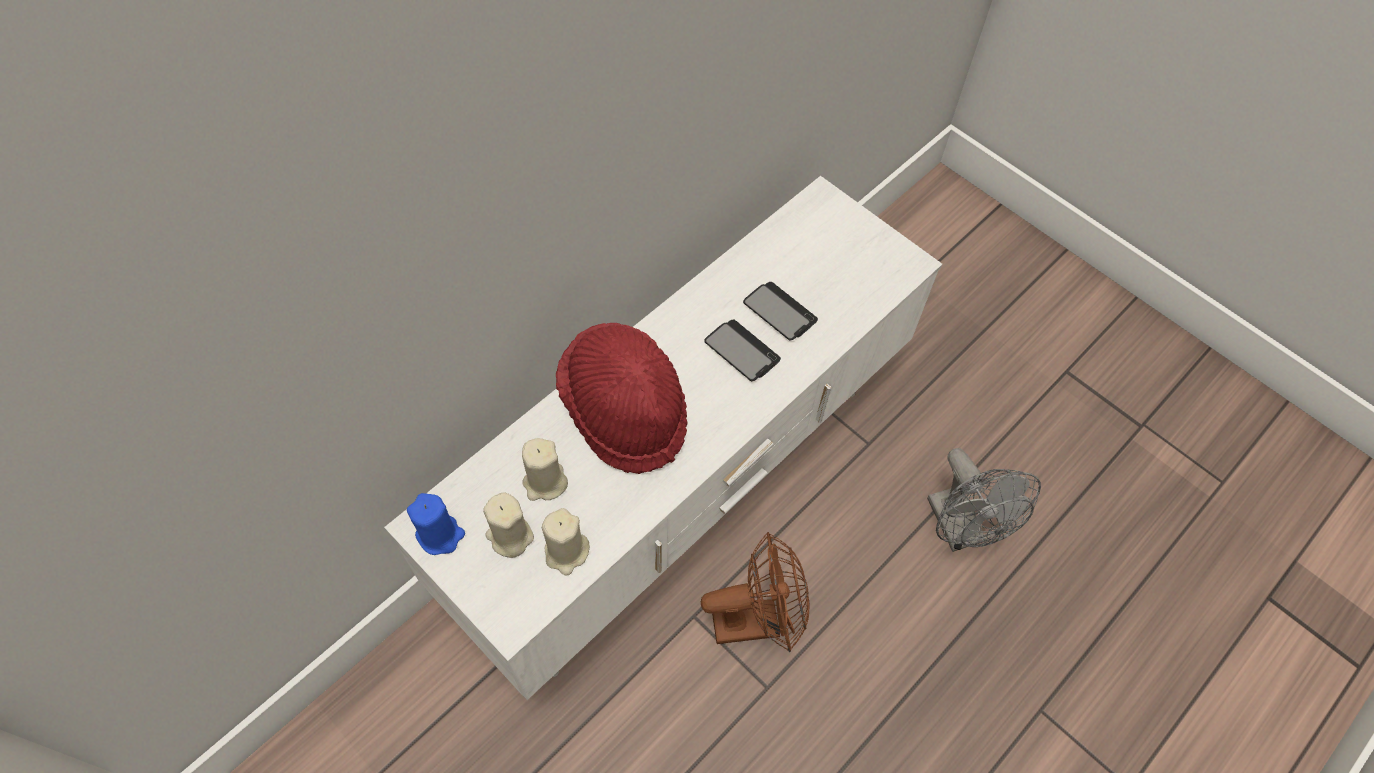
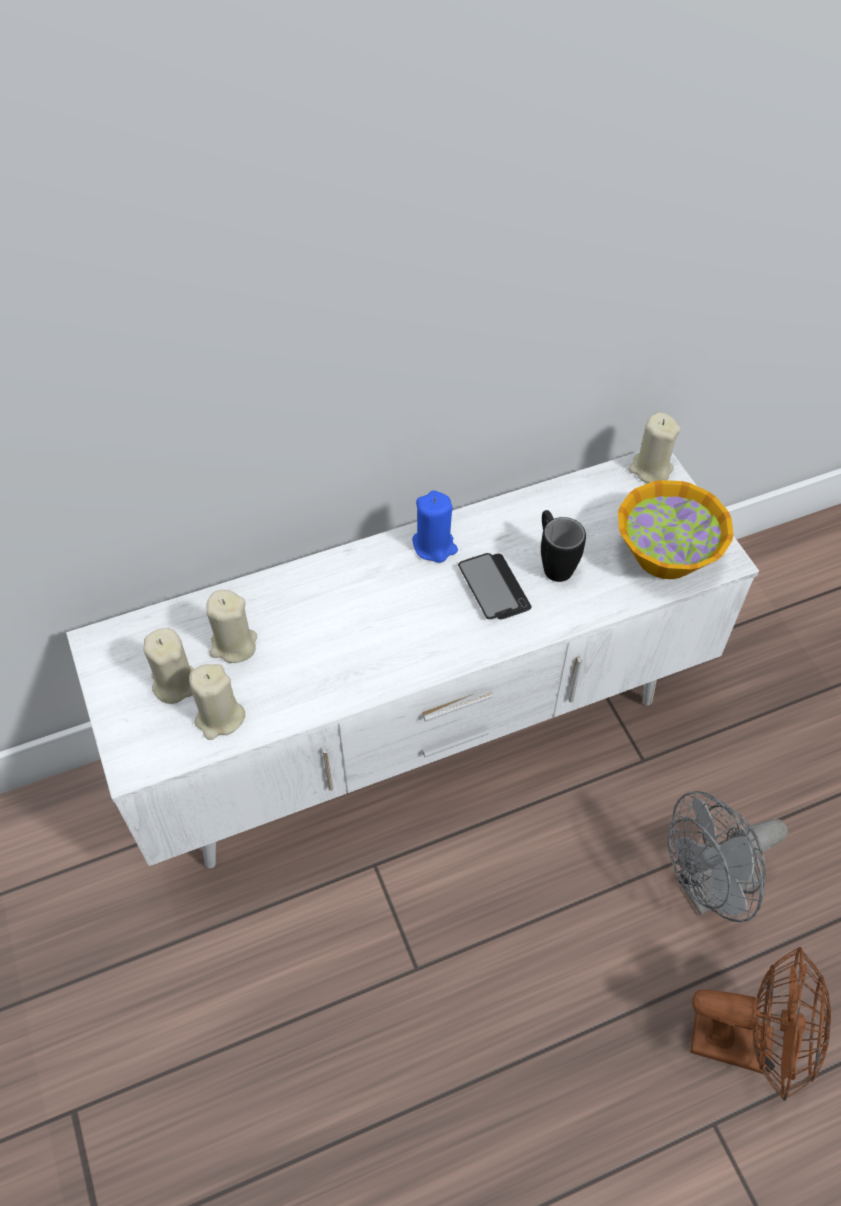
camera: 25 degrees right, 5 degrees down
blue candle [407,493,465,555] -> blue candle moved to [412,491,458,563]
red hat [556,323,687,474] -> none
brown fan [701,532,810,652] -> brown fan moved to [690,947,831,1101]
phone [743,282,818,341] -> black mug [541,510,586,582]
grey fan [927,448,1041,552] -> grey fan turned 60 degrees clockwise [668,791,788,922]
none -> bowl [618,480,734,579]
none -> beige candle [628,412,681,483]

